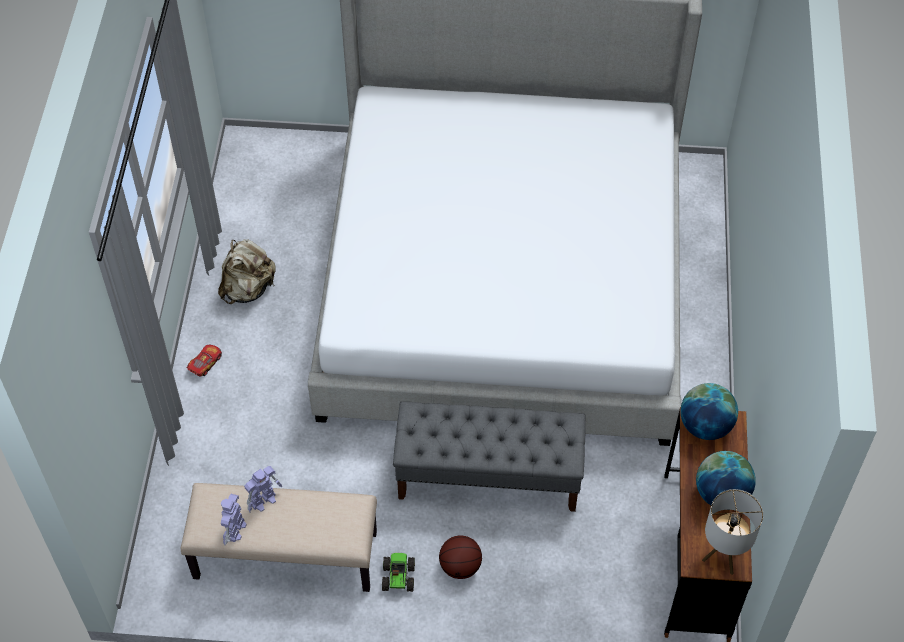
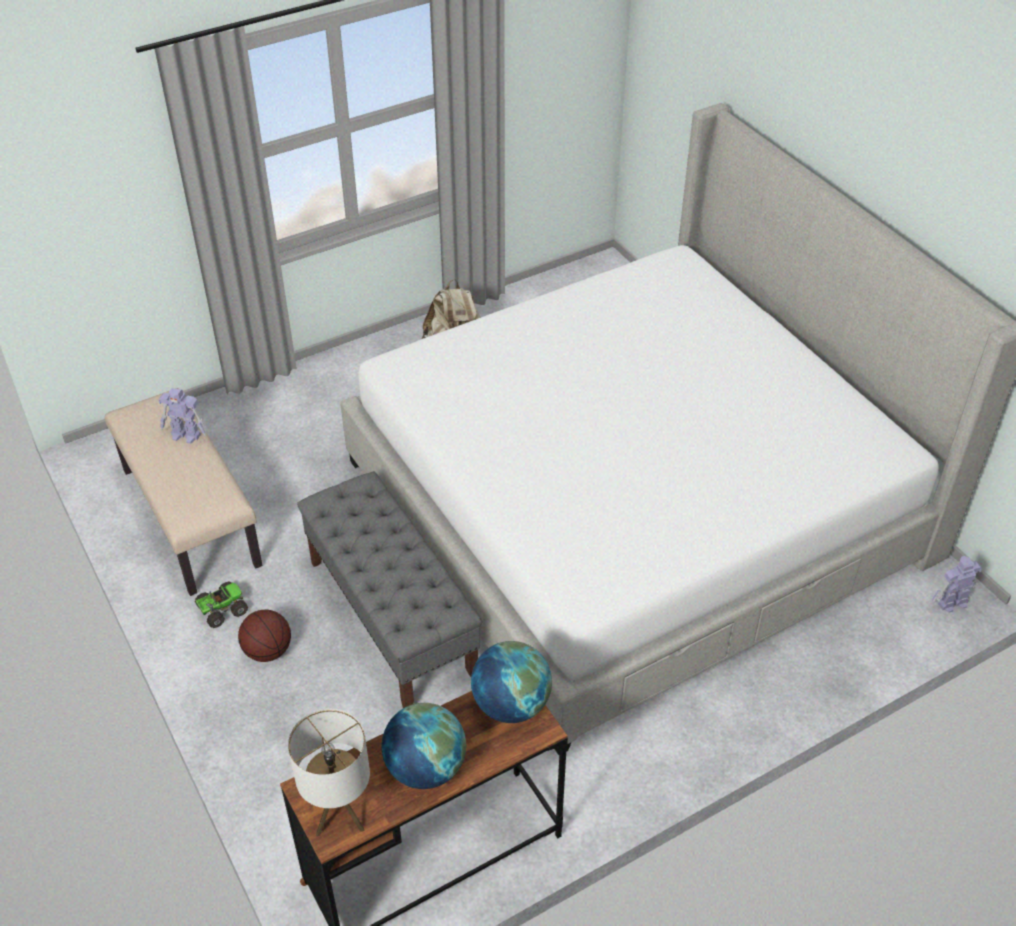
camera: 55 degrees right, 10 degrees down
toy car [186,345,222,377] -> none
toy robot [221,494,247,546] -> toy robot moved to [931,556,982,612]

